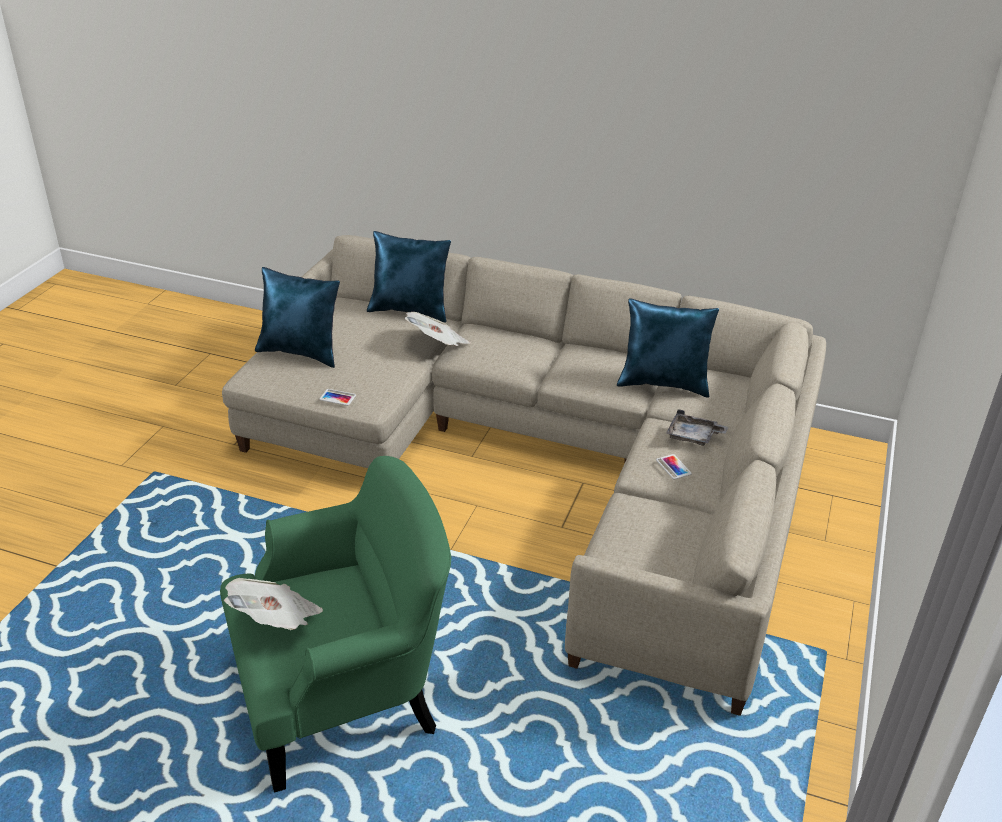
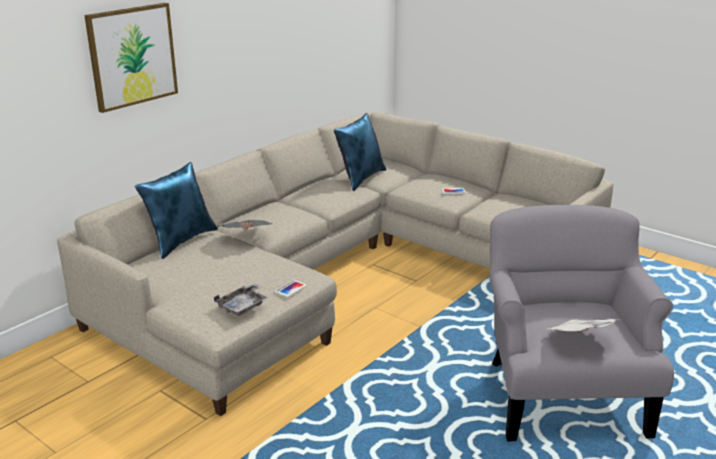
camera: 70 degrees left, 10 degrees down
green armchair [220,456,451,793] -> grey armchair [490,205,674,441]
blue pillow [255,267,340,368] -> none
grey tray [666,409,728,446] -> grey tray moved to [214,283,268,316]
none -> picture [84,3,178,113]

